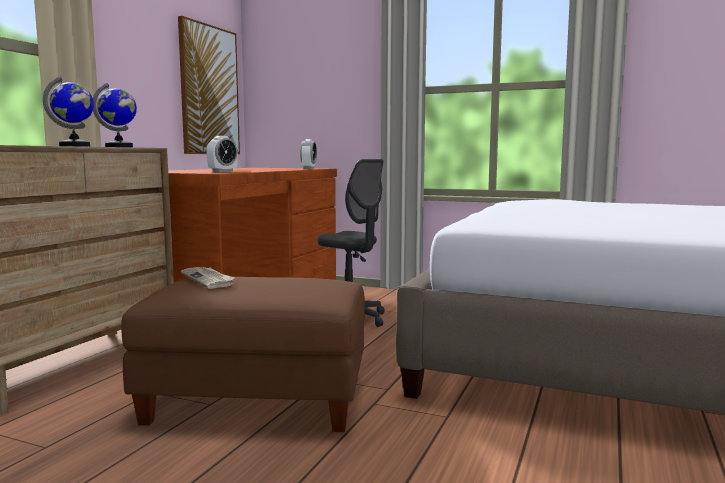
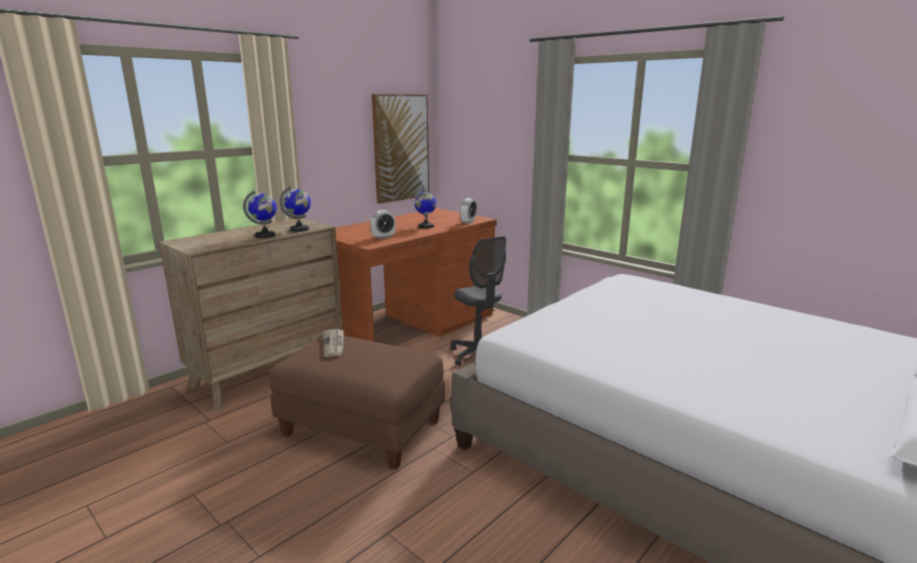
camera: 20 degrees right, 10 degrees up
none -> globe [414,189,436,228]

